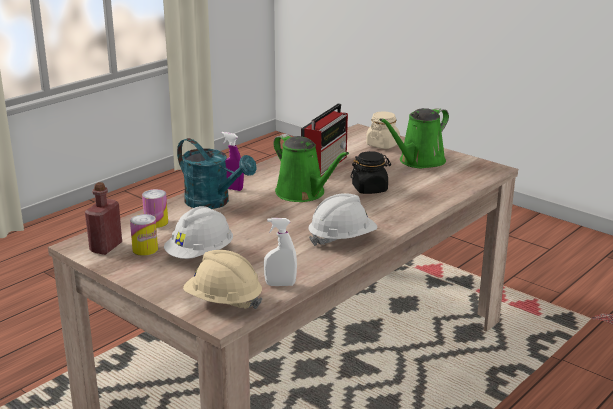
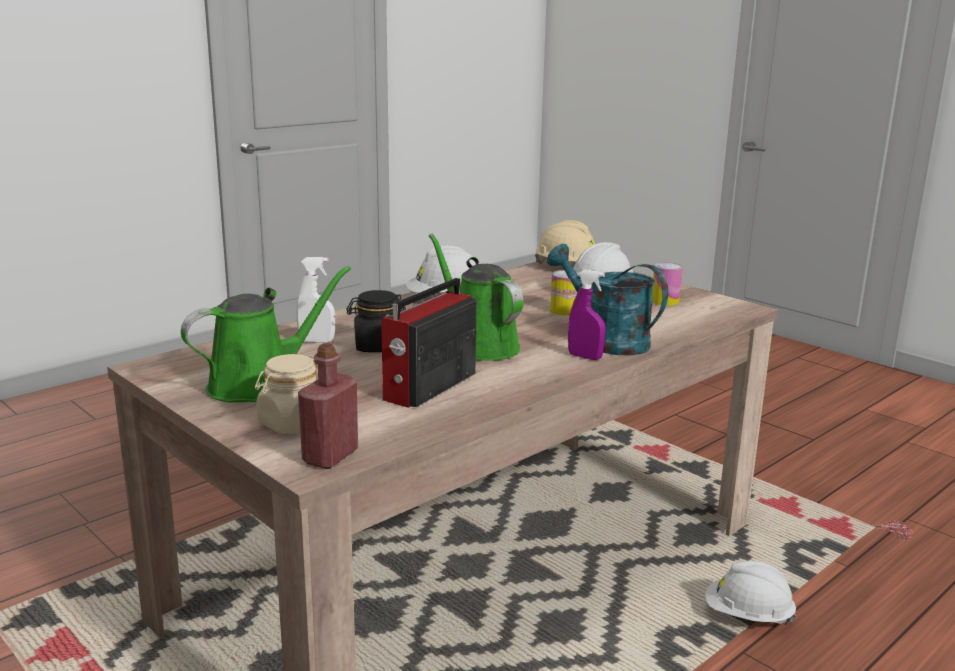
camera: 175 degrees left, 5 degrees down
red bottle [85,182,122,255] -> red bottle moved to [298,343,358,469]
can [142,189,168,228] -> can moved to [550,270,581,316]
white spray bottle [264,218,297,286] -> white spray bottle moved to [296,257,335,343]
none -> white hard hat [705,561,796,624]

